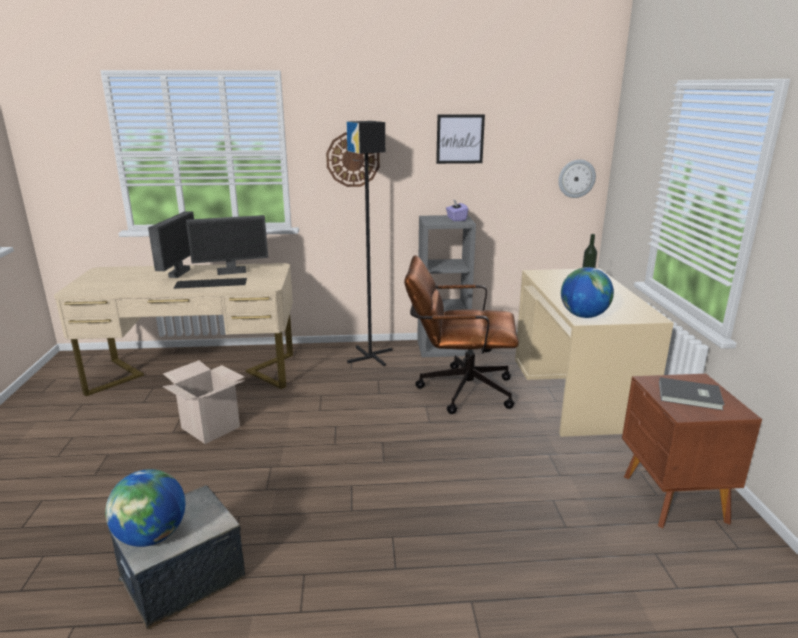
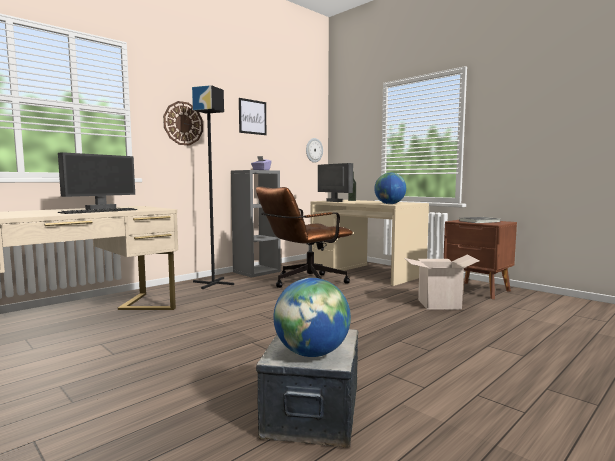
camera: 40 degrees left, 15 degrees down
monitor [148,211,194,278] -> monitor moved to [318,163,353,202]
cardboard box [163,360,245,444] -> cardboard box moved to [404,255,480,310]

